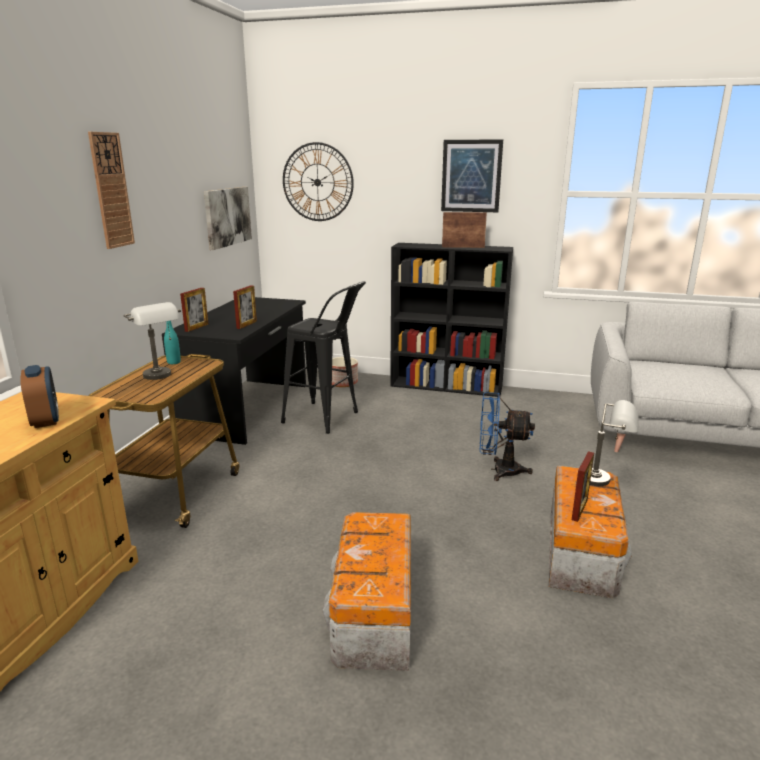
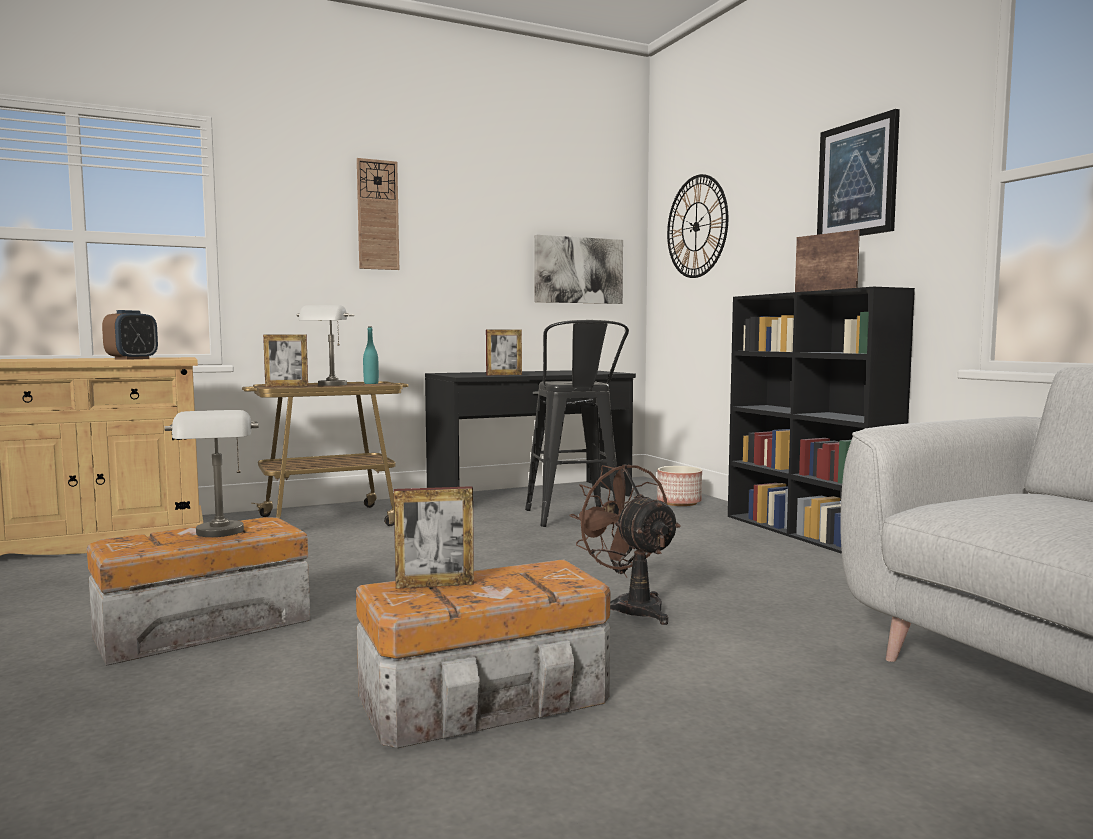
camera: 50 degrees right, 15 degrees down
picture frame [180,288,209,332] -> picture frame moved to [263,334,308,387]
blue fan [480,392,535,481] -> brown fan [569,464,681,625]
grey table lamp [590,400,639,486] -> grey table lamp moved to [164,410,259,537]

